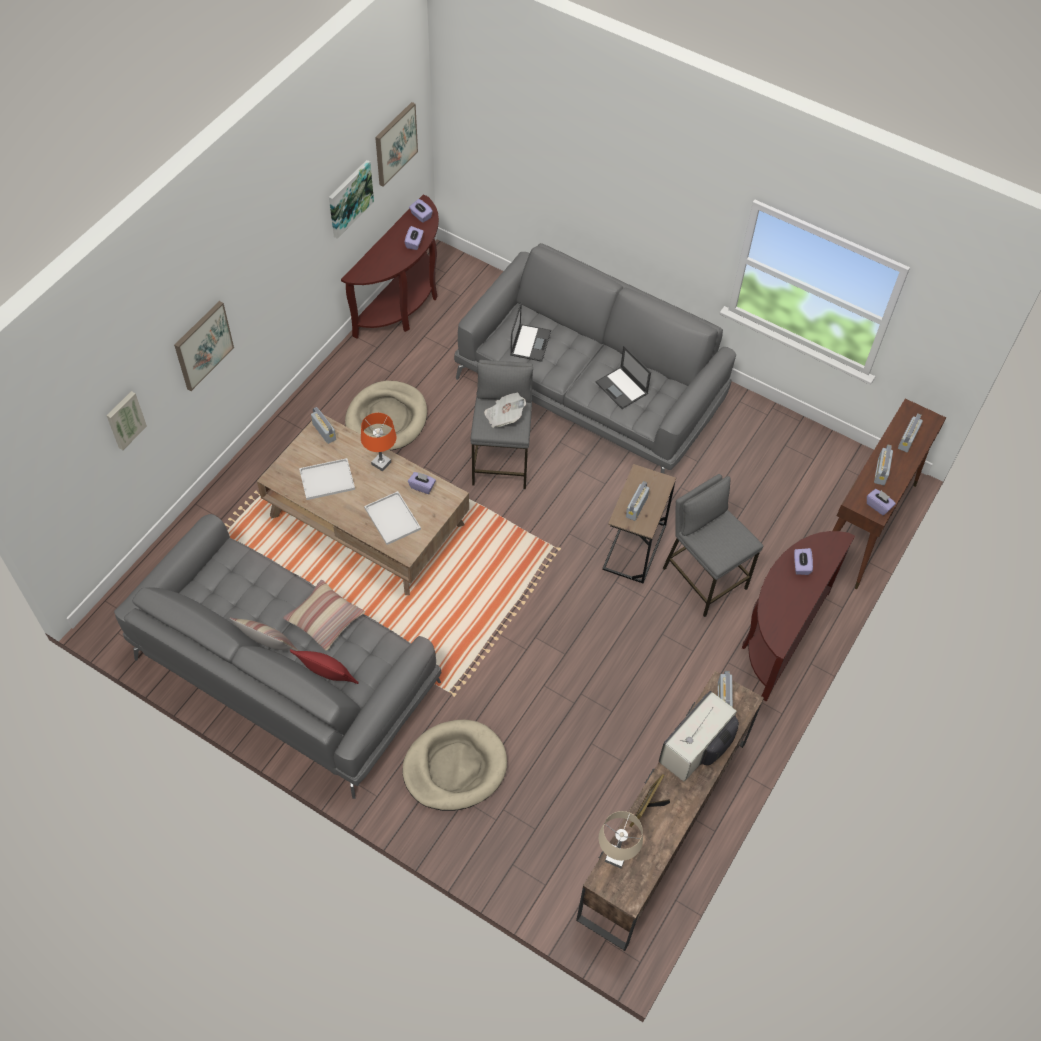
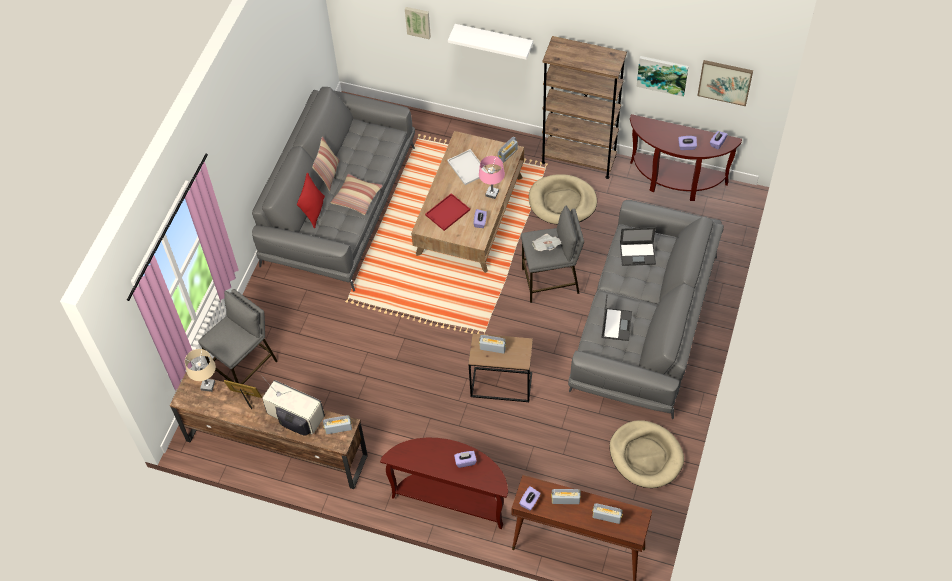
camera: 80 degrees right, 0 degrees up
picture [174,301,234,391] -> white shelf [448,24,533,60]
orange table lamp [361,413,396,471] -> pink table lamp [479,156,505,199]
white tray [364,491,421,545] -> red tray [425,193,470,231]
beige dog bed [402,720,507,811] -> beige dog bed moved to [610,420,684,488]
laptop [596,346,651,409] -> laptop turned 150 degrees clockwise [601,294,632,341]
grey stool [663,474,763,617] -> grey stool moved to [198,289,277,384]
none -> brown bookcase [542,36,627,179]

